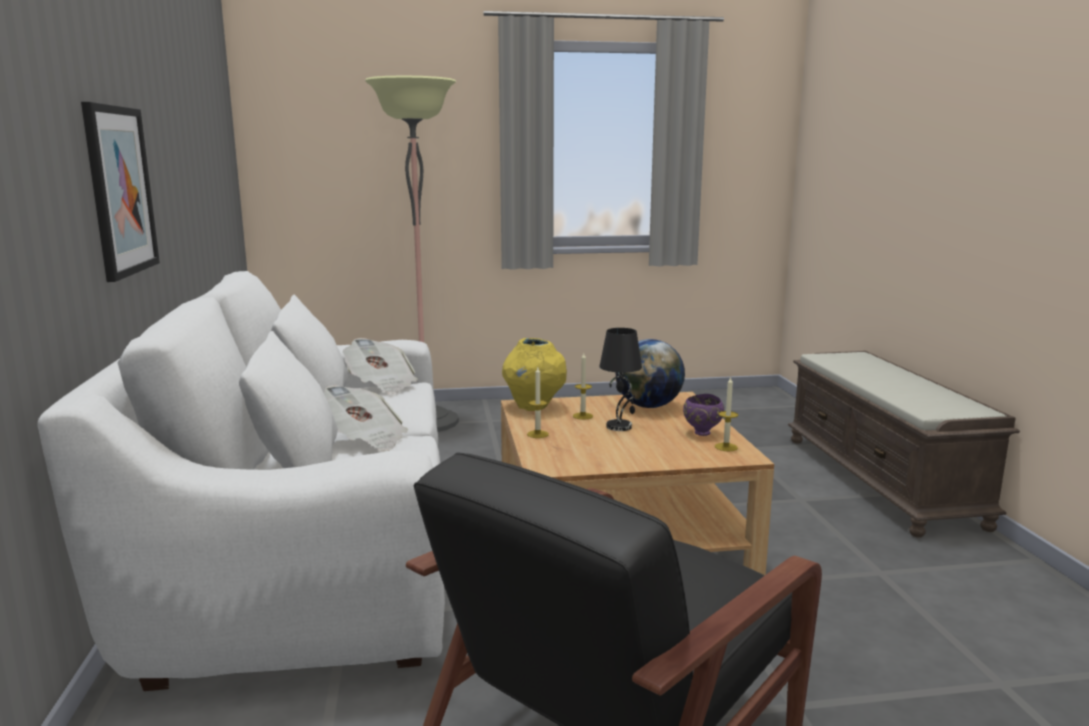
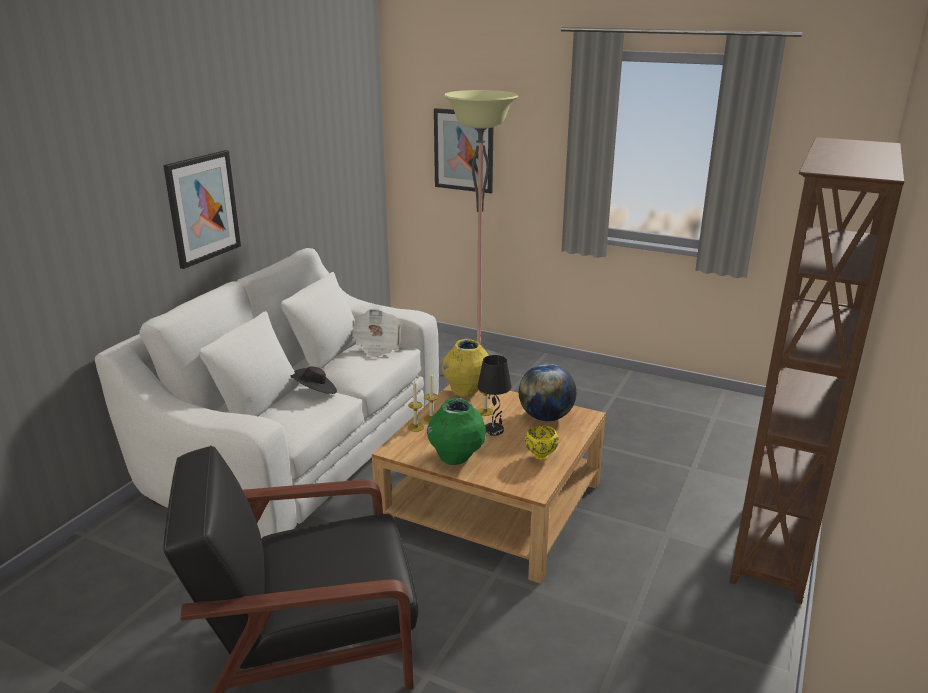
camera: 35 degrees right, 10 degrees up
newspaper [324,385,408,451] -> black hat [290,366,337,394]
purple bowl [683,394,724,436] -> yellow bowl [525,426,559,460]
candle [715,377,738,451] -> candle moved to [408,380,424,432]
brown bench [788,351,1020,538] -> brown bookcase [729,137,904,604]
none -> green vase [427,398,486,465]
none -> picture [434,108,493,193]

